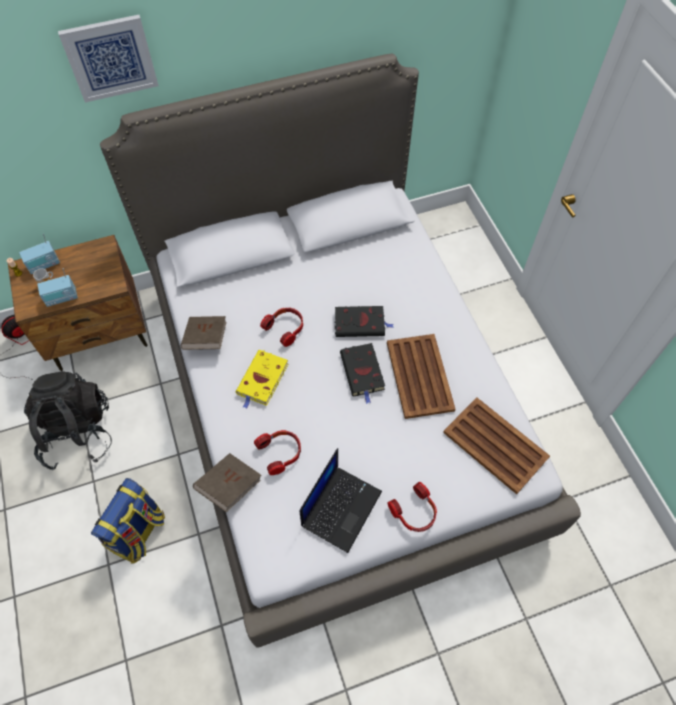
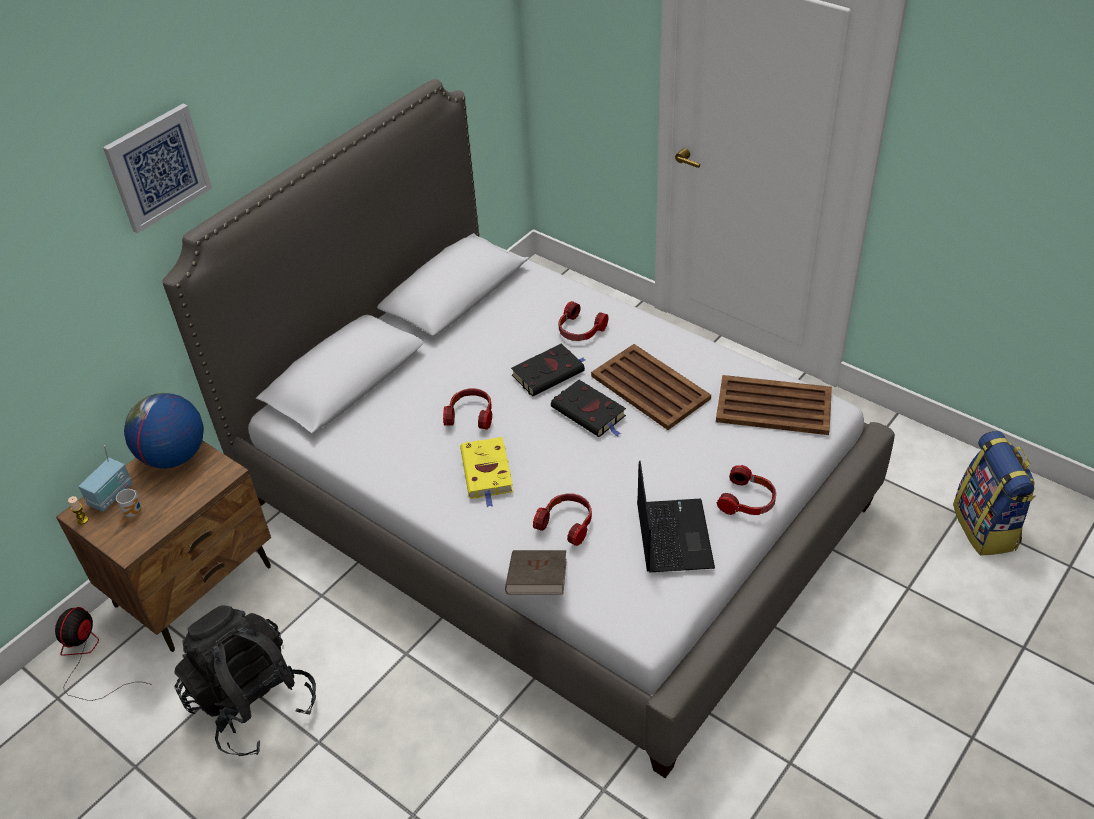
camera: 30 degrees left, 15 degrees down
radio [37,268,78,307] -> none
backpack [91,478,165,564] -> backpack moved to [953,431,1036,556]
brown book [181,316,226,350] -> none
none -> globe [124,393,204,468]
none -> headphones [559,301,609,341]

